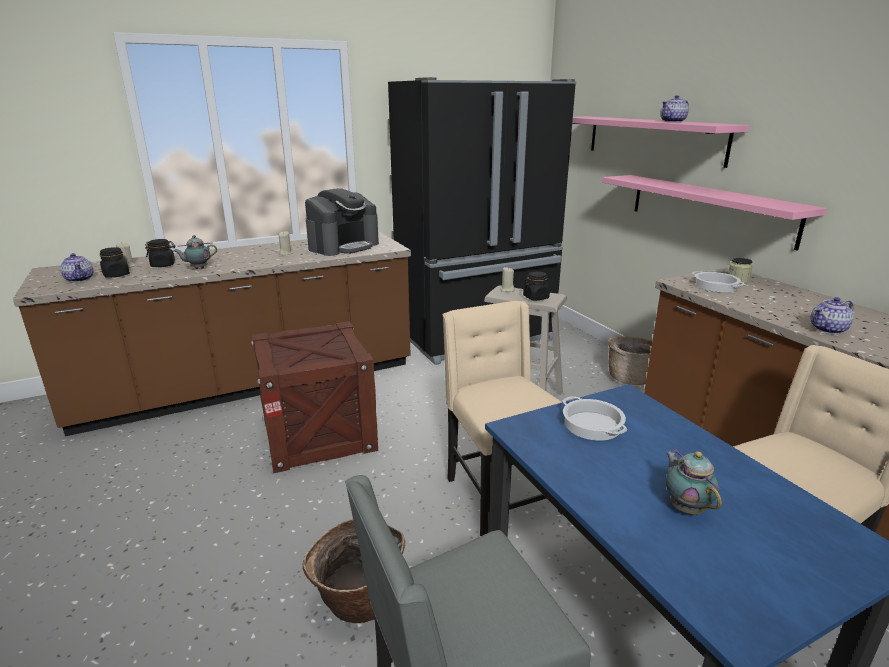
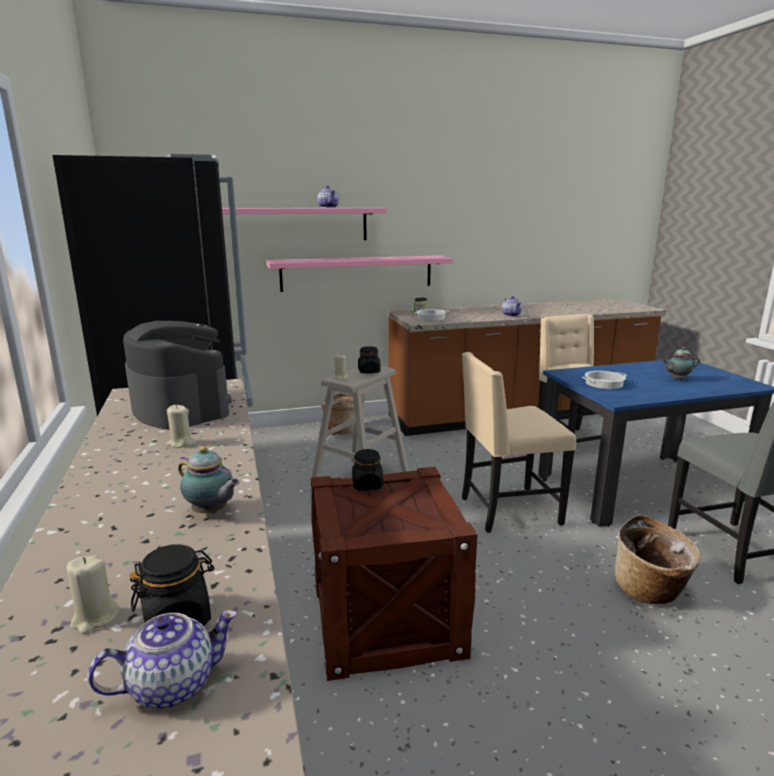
camera: 80 degrees left, 5 degrees down
black jar [145,239,175,267] -> black jar moved to [352,449,383,490]
teapot [174,235,217,269] -> teapot turned 45 degrees counterclockwise [178,447,240,514]

